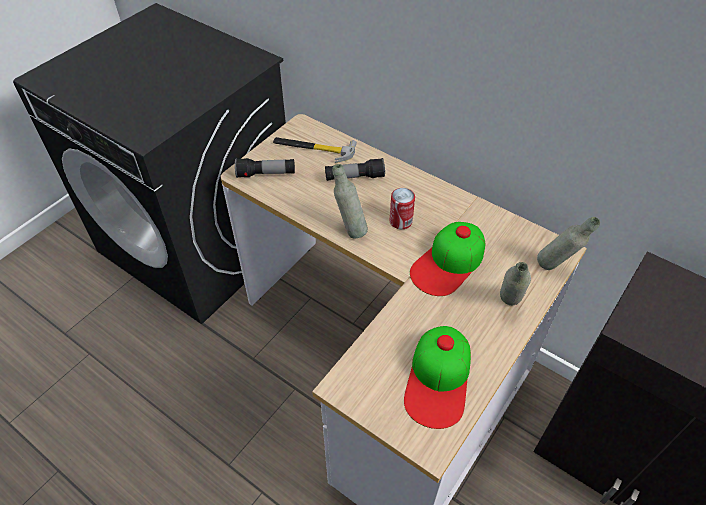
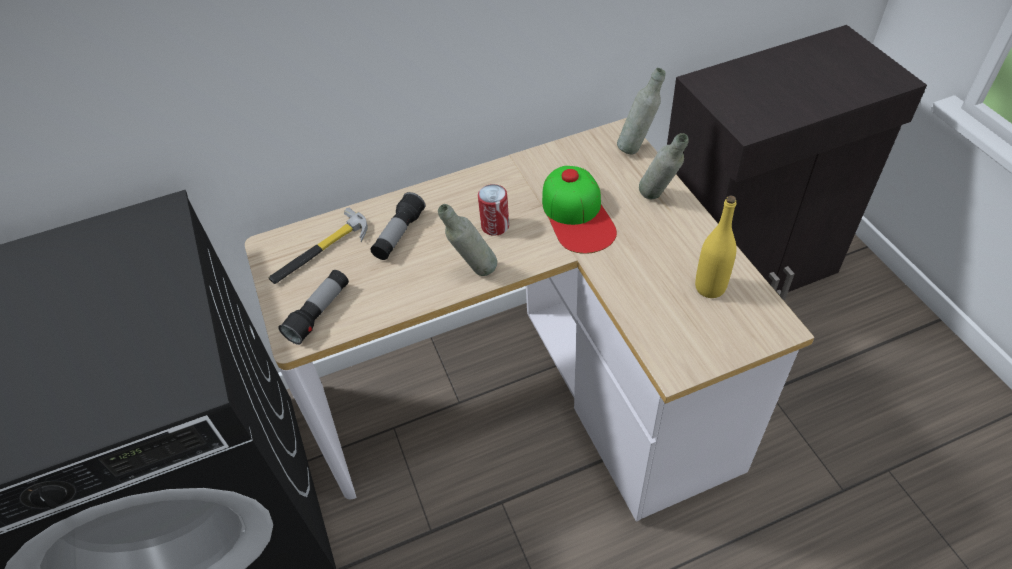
camera: 55 degrees left, 0 degrees up
cap [404,326,471,429] -> yellow bottle [695,196,737,298]

